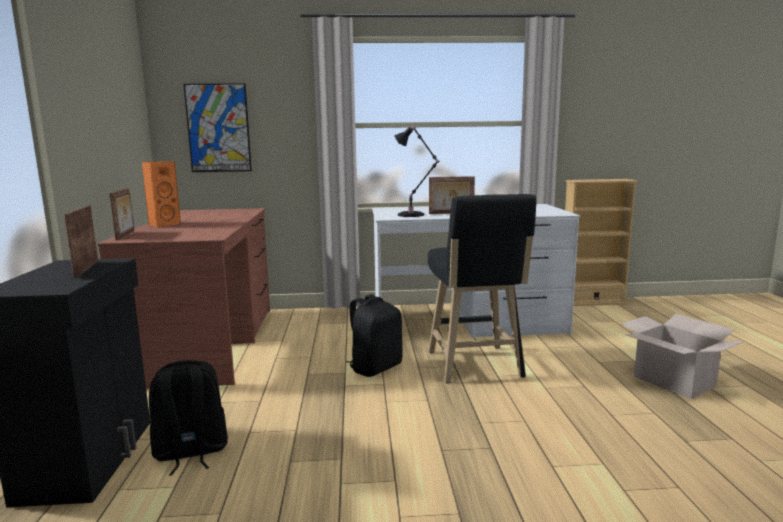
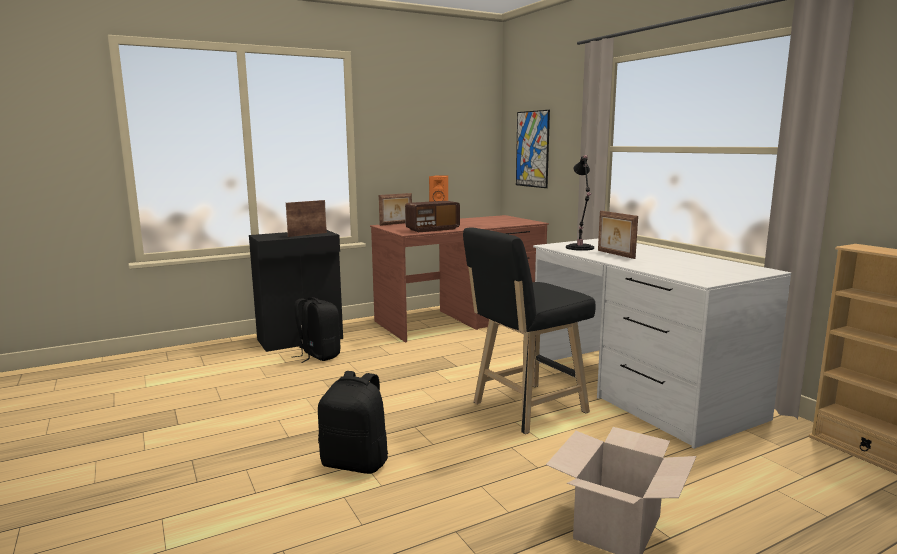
camera: 65 degrees right, 0 degrees up
black backpack [346,294,403,377] -> black backpack moved to [318,371,388,474]
none -> radio [405,201,460,232]

